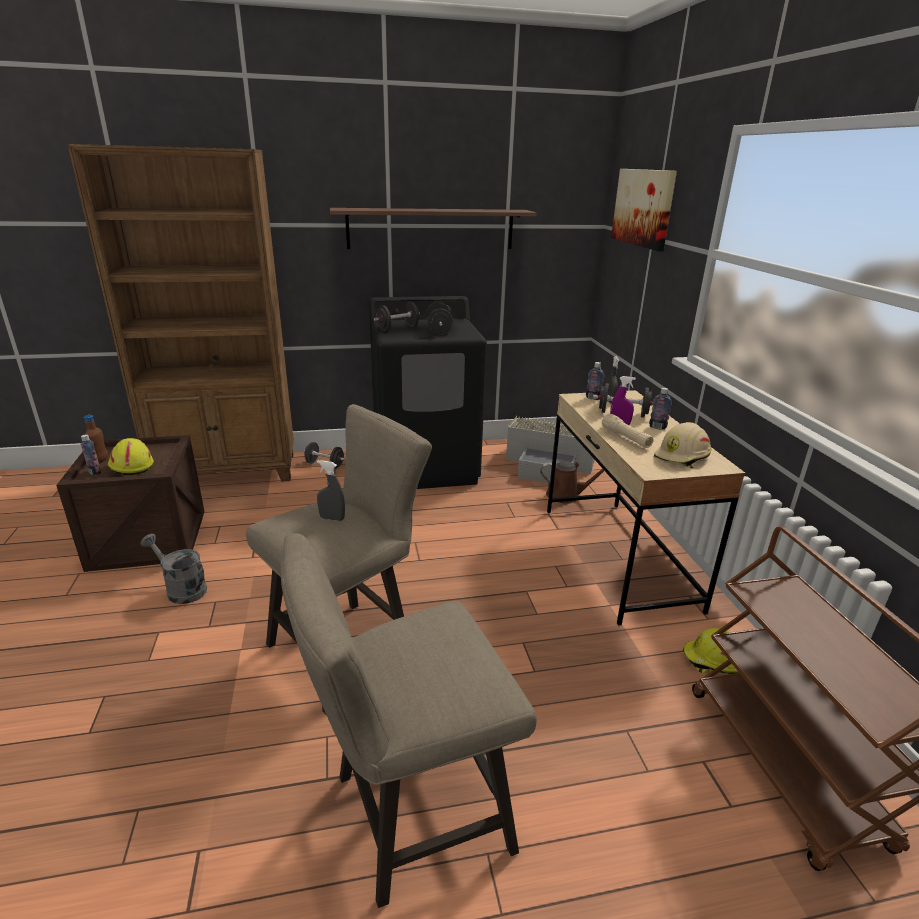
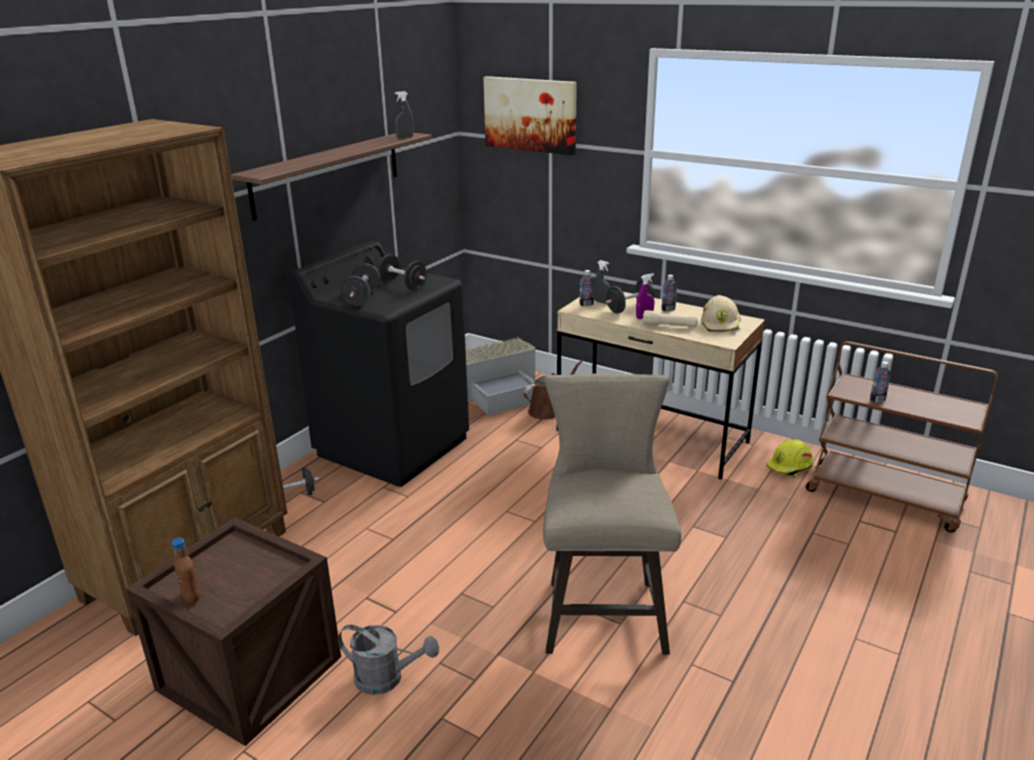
camera: 45 degrees left, 0 degrees up
bottle [81,434,101,475] -> bottle moved to [870,361,891,402]
yellow hard hat [108,438,154,475] -> none
grey watering can [140,534,207,604] -> grey watering can turned 150 degrees counterclockwise [338,625,439,695]
beige stool [280,534,537,908] -> none
grey spray bottle [317,460,345,521] -> grey spray bottle moved to [395,91,414,139]

